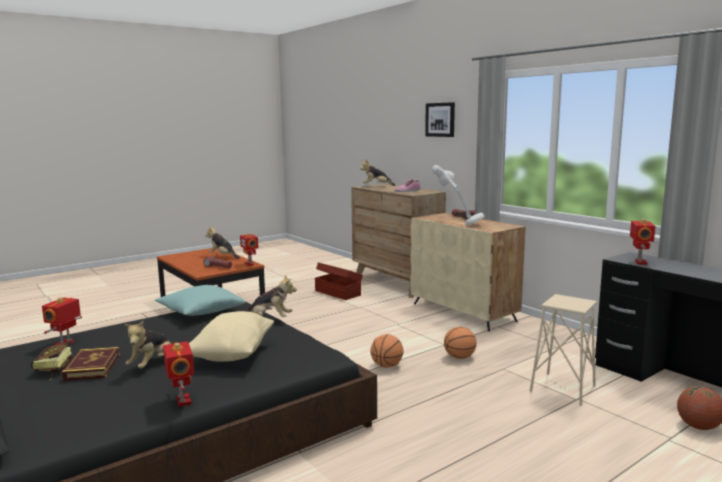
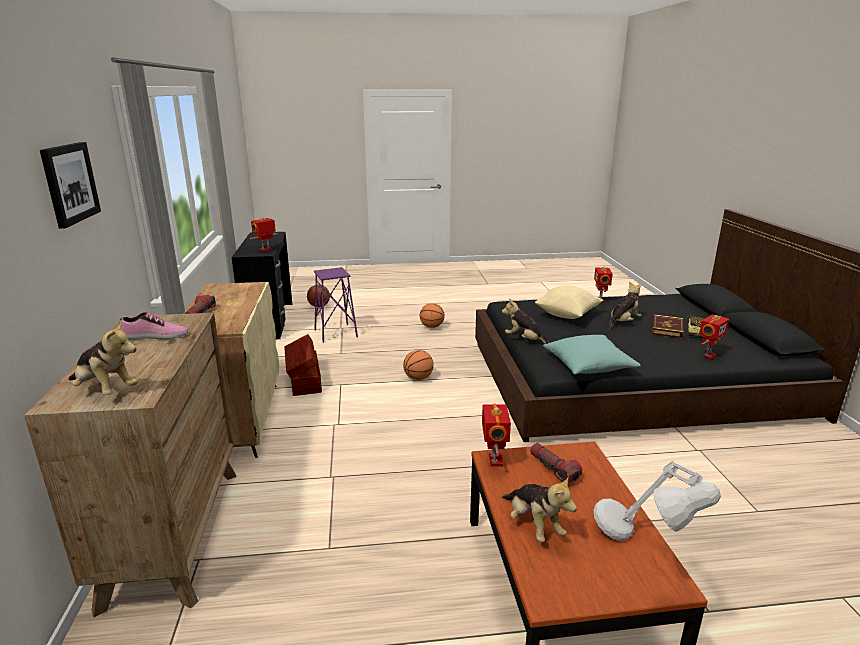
camera: 150 degrees left, 10 degrees up
brown storage box [315,263,363,300] -> brown storage box moved to [284,334,322,396]
grey table lamp [432,165,485,226] -> grey table lamp moved to [593,461,721,541]
basketball [444,327,477,359] -> basketball moved to [420,303,445,328]
beige stool [530,294,597,406] -> purple stool [314,267,358,343]

